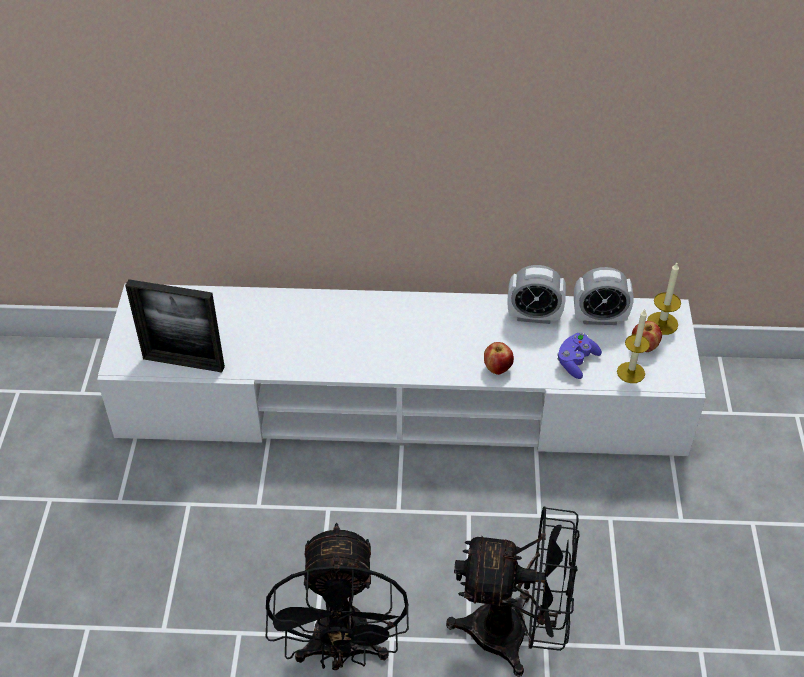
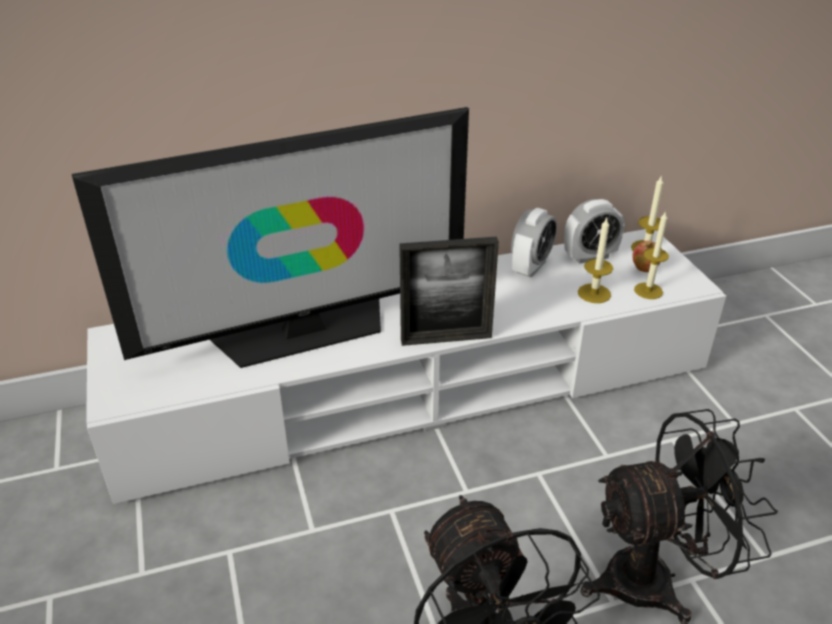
camera: 20 degrees left, 10 degrees down
picture frame [125,279,225,372] -> picture frame moved to [399,236,499,346]
apple [484,342,514,375] -> none
alarm clock [507,265,566,324] -> alarm clock turned 45 degrees counterclockwise [511,208,557,278]
purple game controller [557,333,602,379] -> candle [578,218,613,303]
none -> television [72,107,469,368]

